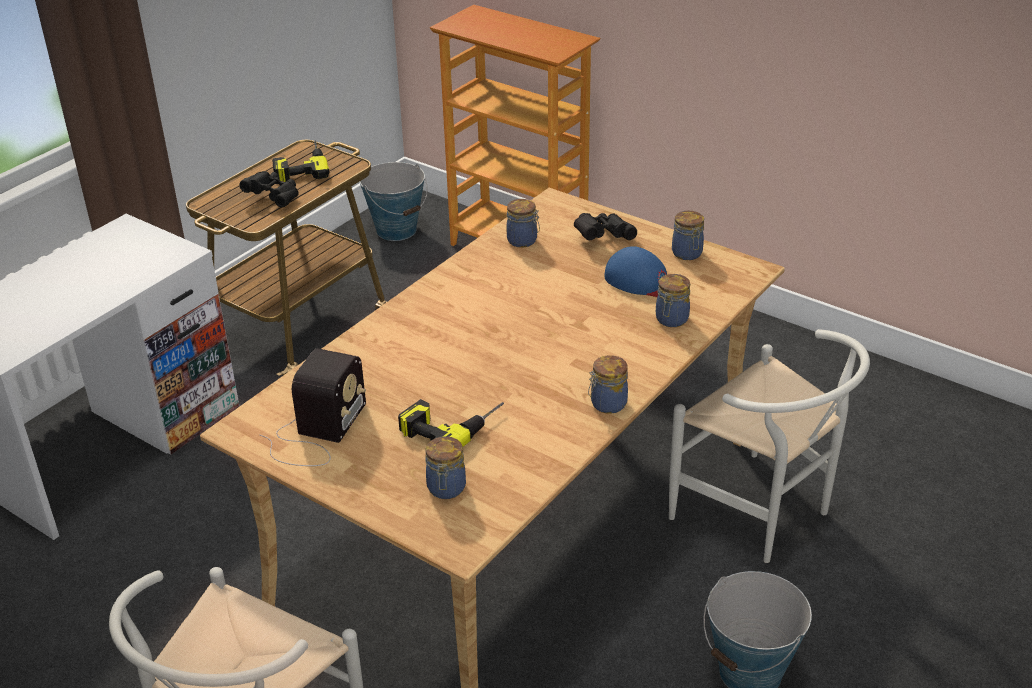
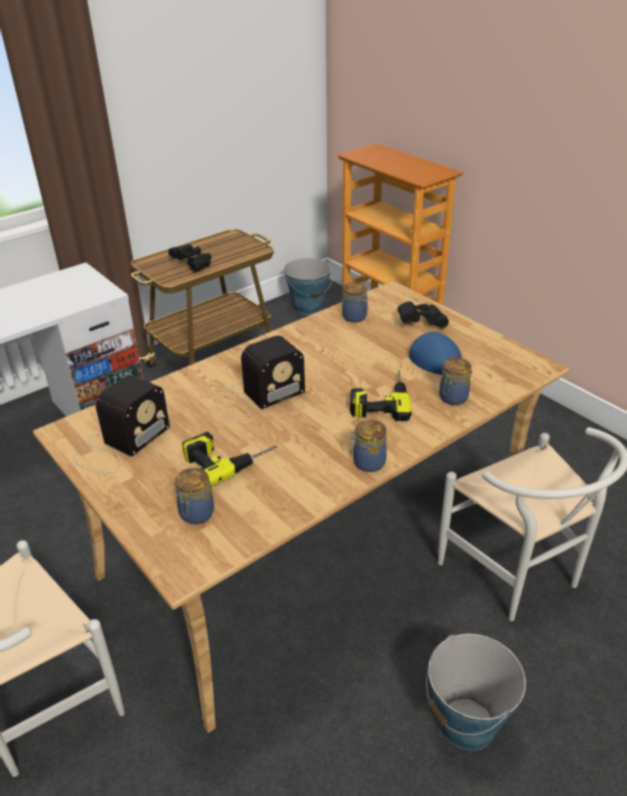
camera: 15 degrees right, 0 degrees up
power drill [272,141,329,182] -> power drill moved to [350,370,412,421]
jar [672,211,704,260] -> none
none -> radio [214,335,305,419]

